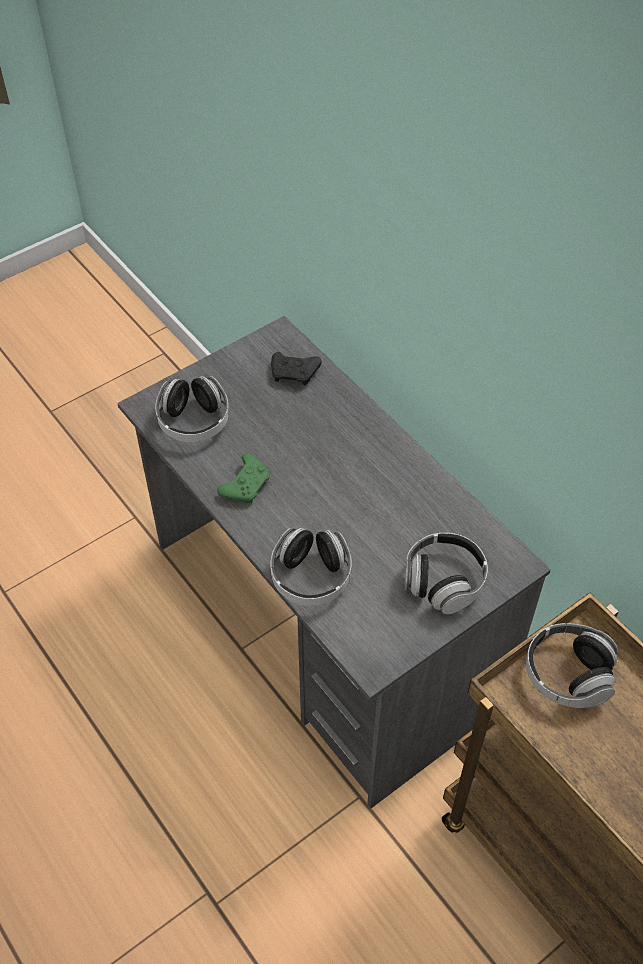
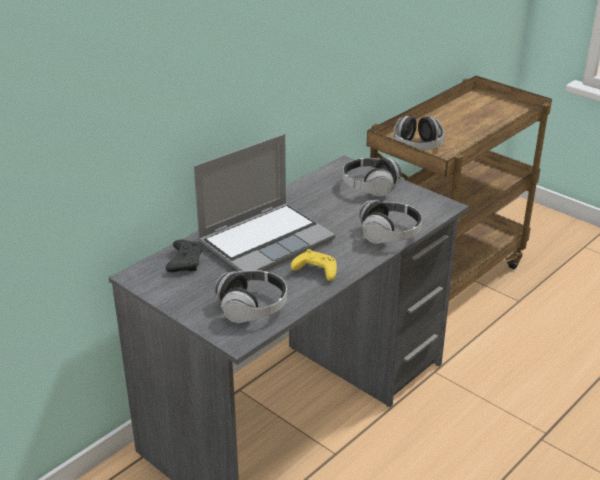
camera: 100 degrees left, 20 degrees down
green game controller [217,453,270,503] -> yellow game controller [291,249,337,281]
none -> laptop [194,134,335,273]

